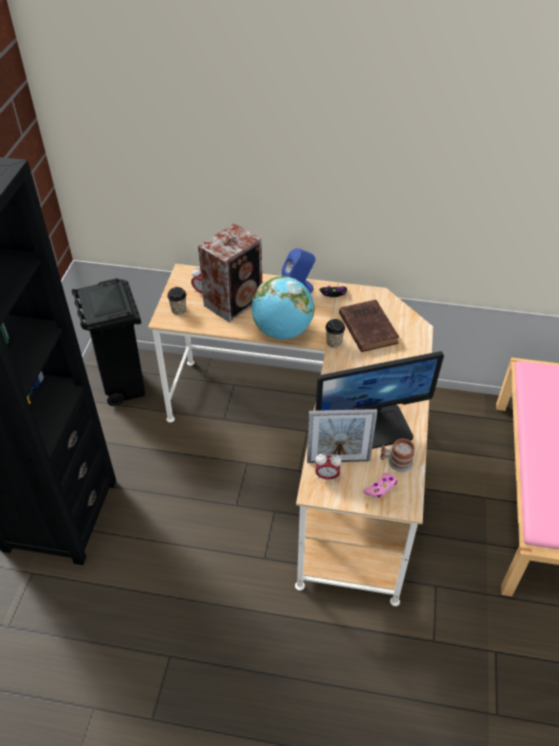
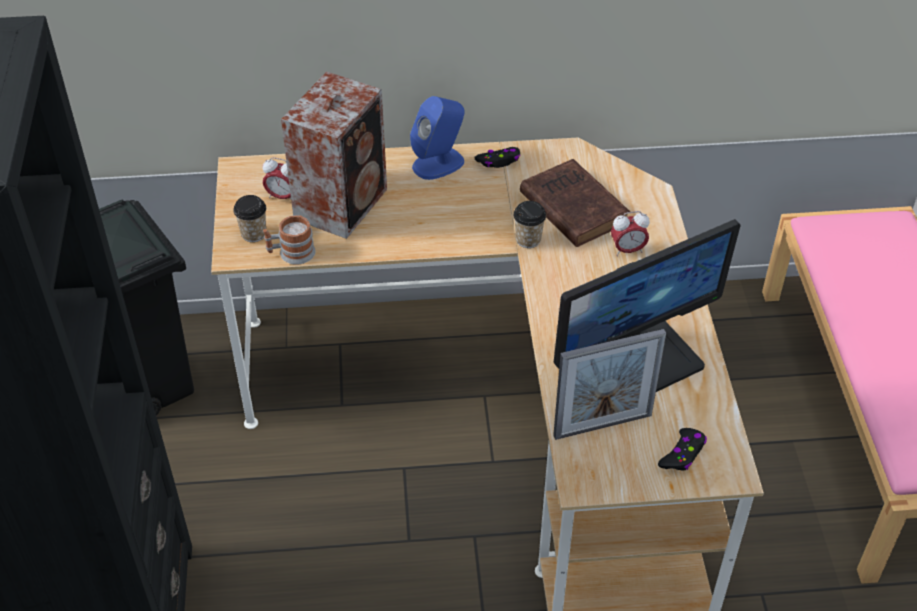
camera: 15 degrees left, 0 degrees up
globe [251,276,314,339] -> none
alarm clock [315,454,342,480] -> alarm clock moved to [611,211,650,256]
pink game controller [363,473,397,498] -> black game controller [658,428,707,471]
mug [380,439,415,472] -> mug moved to [263,215,316,265]

